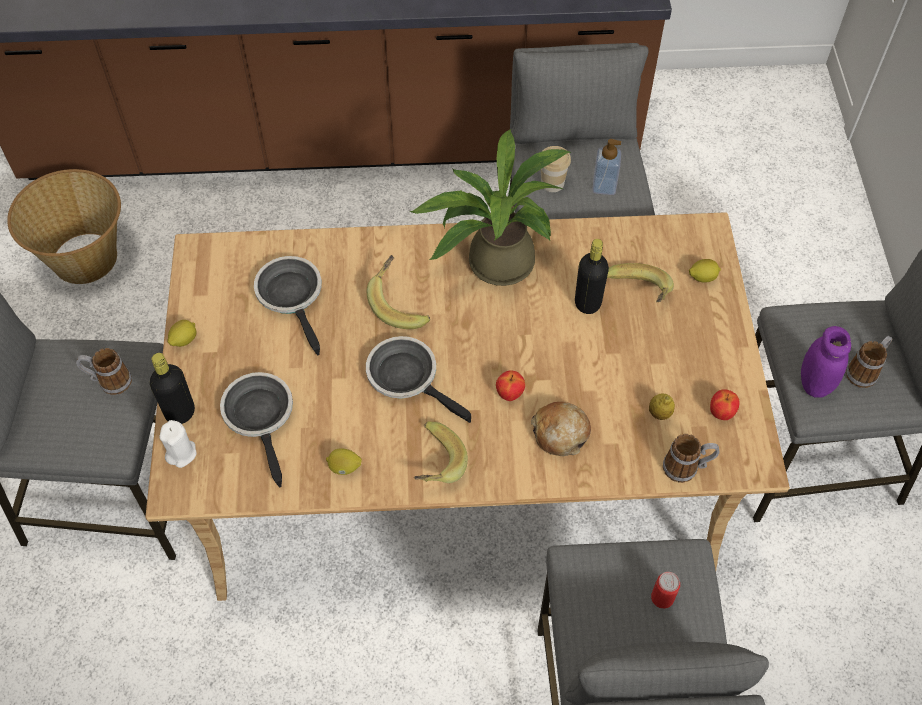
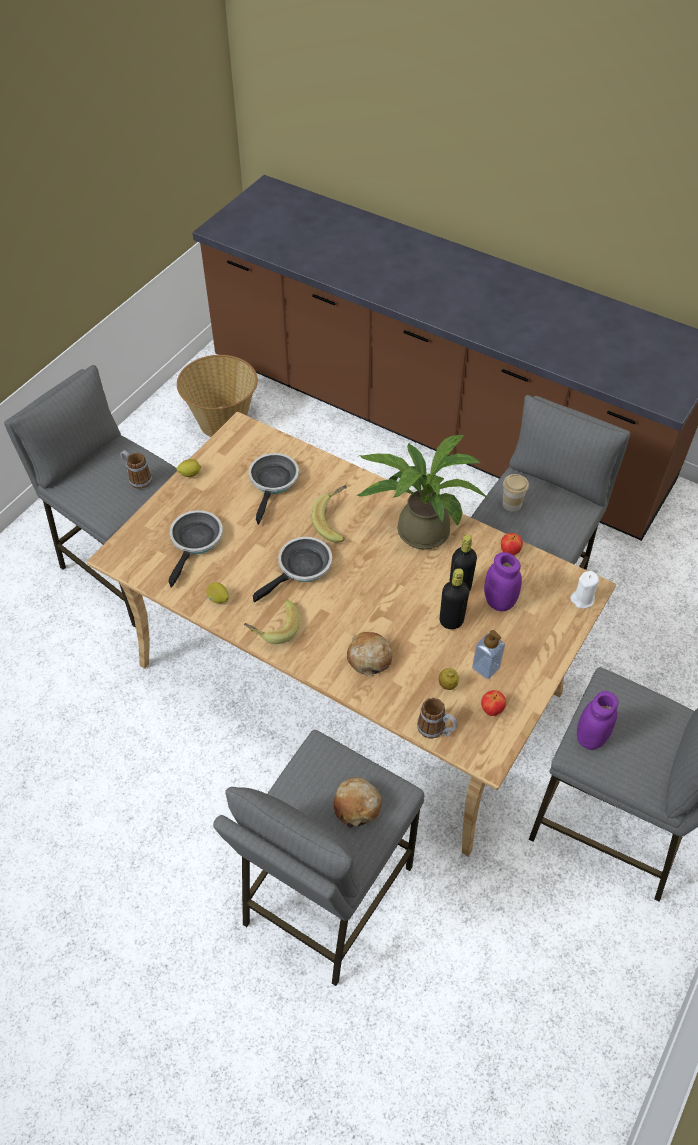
camera: 35 degrees right, 5 degrees down
black bottle [150,353,195,424] -> black bottle moved to [440,568,469,629]
white candle [159,420,197,468] -> white candle moved to [570,571,599,608]
frying pan [366,336,471,423] -> frying pan turned 60 degrees clockwise [253,537,332,603]
apple [496,370,525,401] -> apple moved to [501,533,523,555]
soap dispenser [592,139,621,195] -> soap dispenser moved to [472,630,505,679]
banana [607,263,674,303] -> purple jar [484,552,522,611]
can [651,572,680,609] -> bread [334,777,382,828]
lemon [689,259,721,283] -> none
mug [846,336,892,388] -> none

